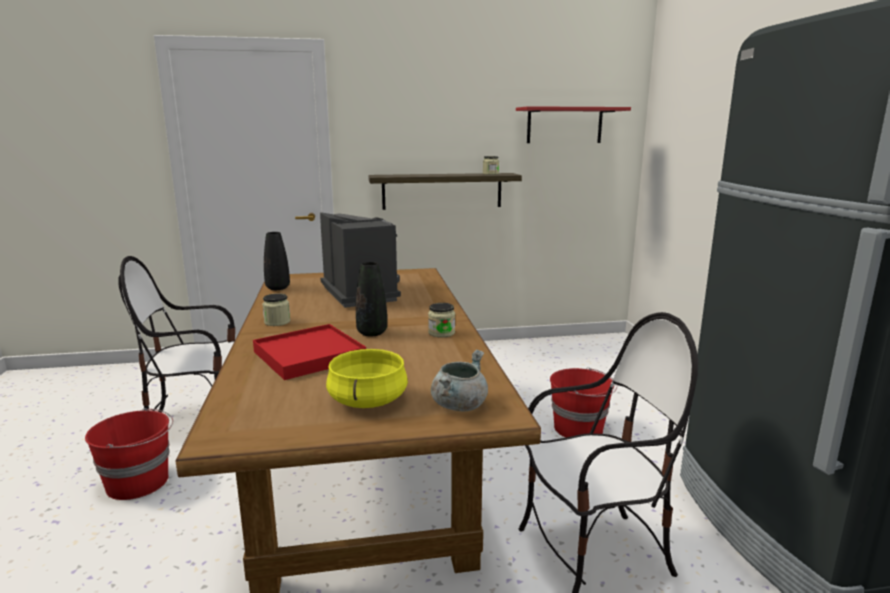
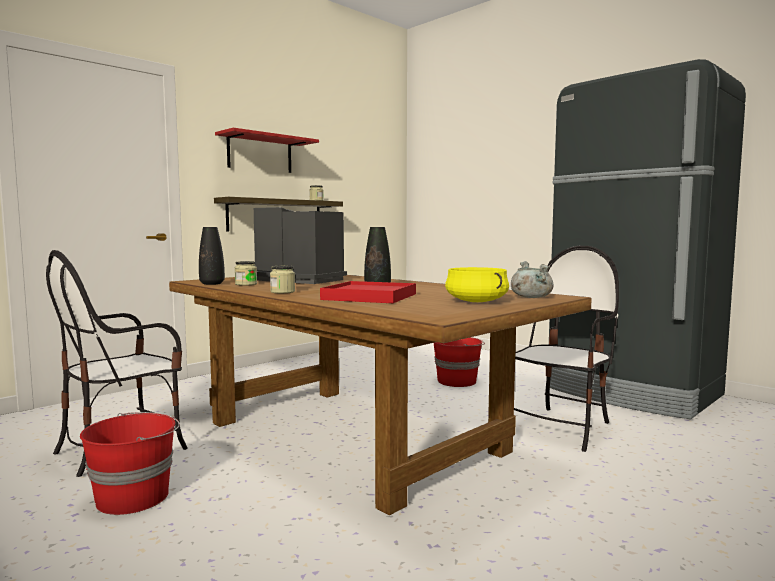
camera: 35 degrees left, 10 degrees down
jar [428,303,455,338] -> jar moved to [235,261,257,286]
red shelf [516,106,631,143] -> red shelf moved to [215,128,319,173]

